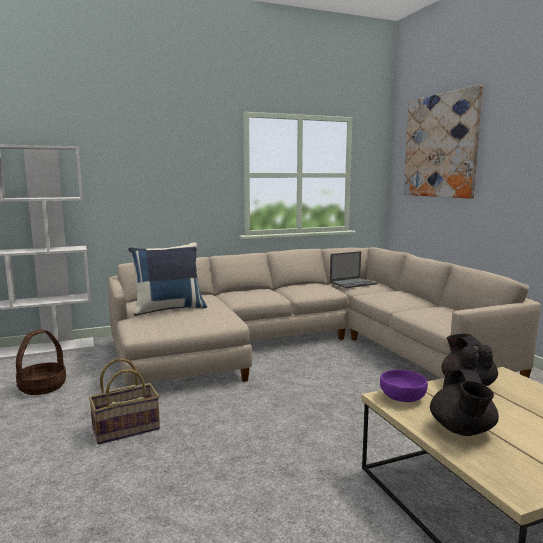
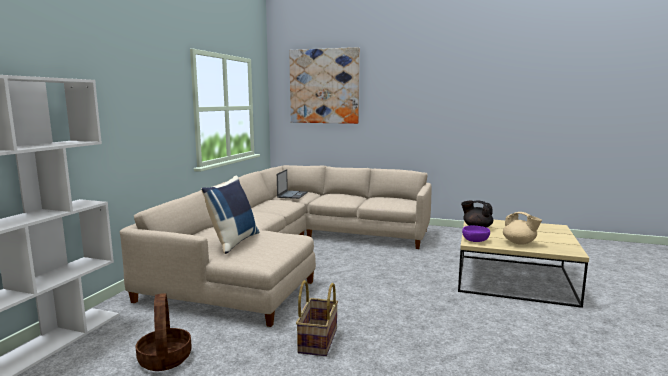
camera: 50 degrees left, 0 degrees up
black teapot [430,369,499,436] -> beige teapot [503,212,542,245]

